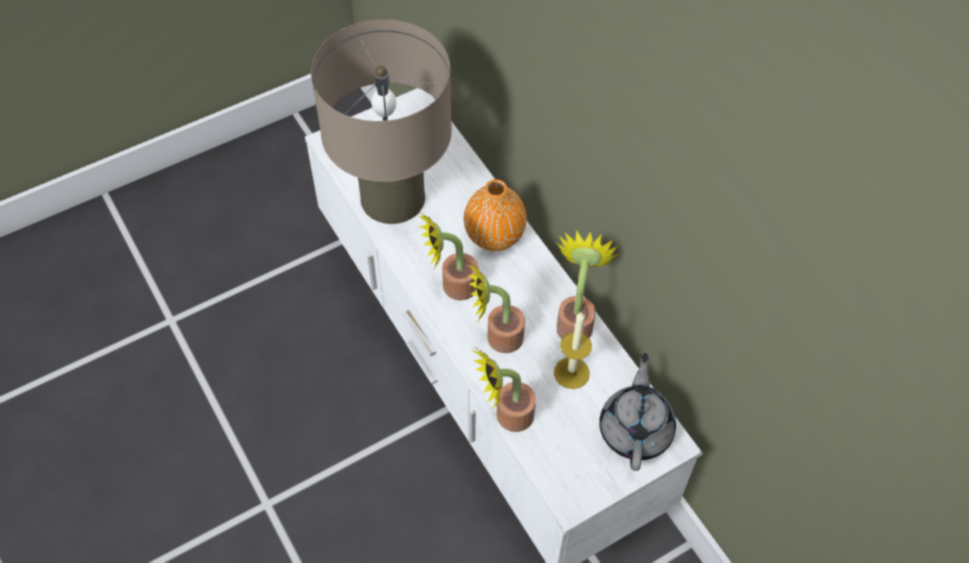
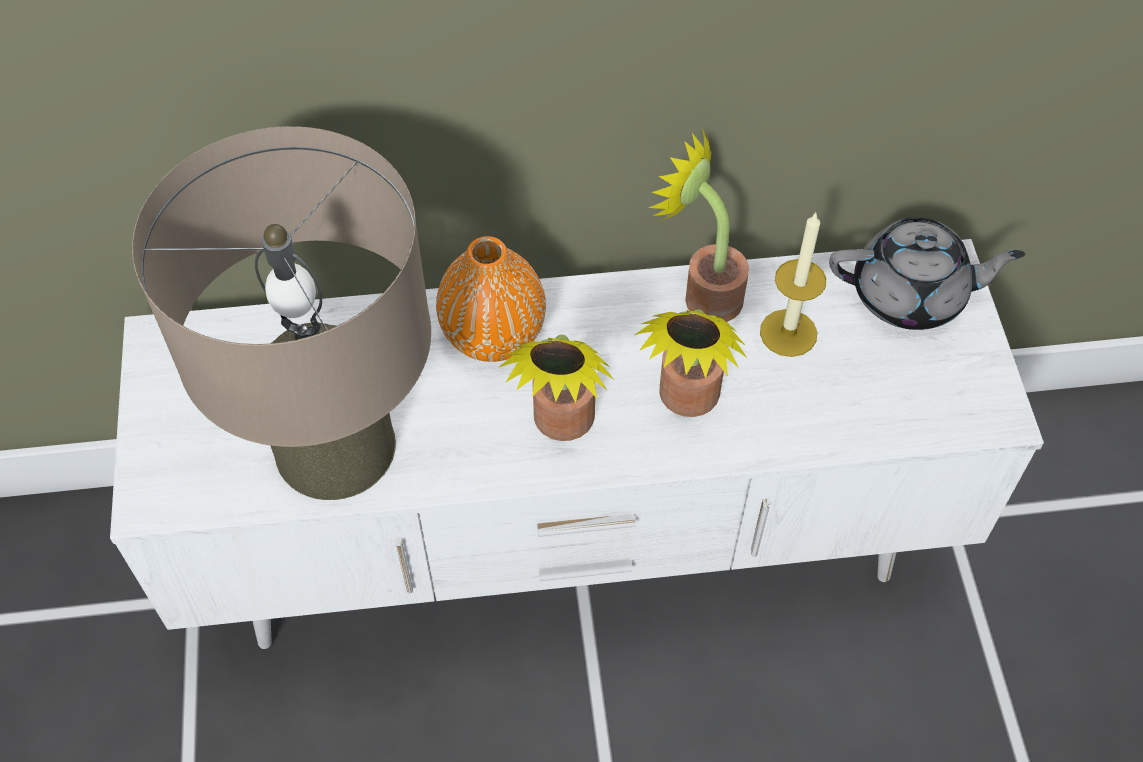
camera: 65 degrees left, 0 degrees up
potted plant [472,348,536,432] -> none
grey teapot [599,353,676,471] -> grey teapot turned 150 degrees clockwise [829,217,1025,330]

